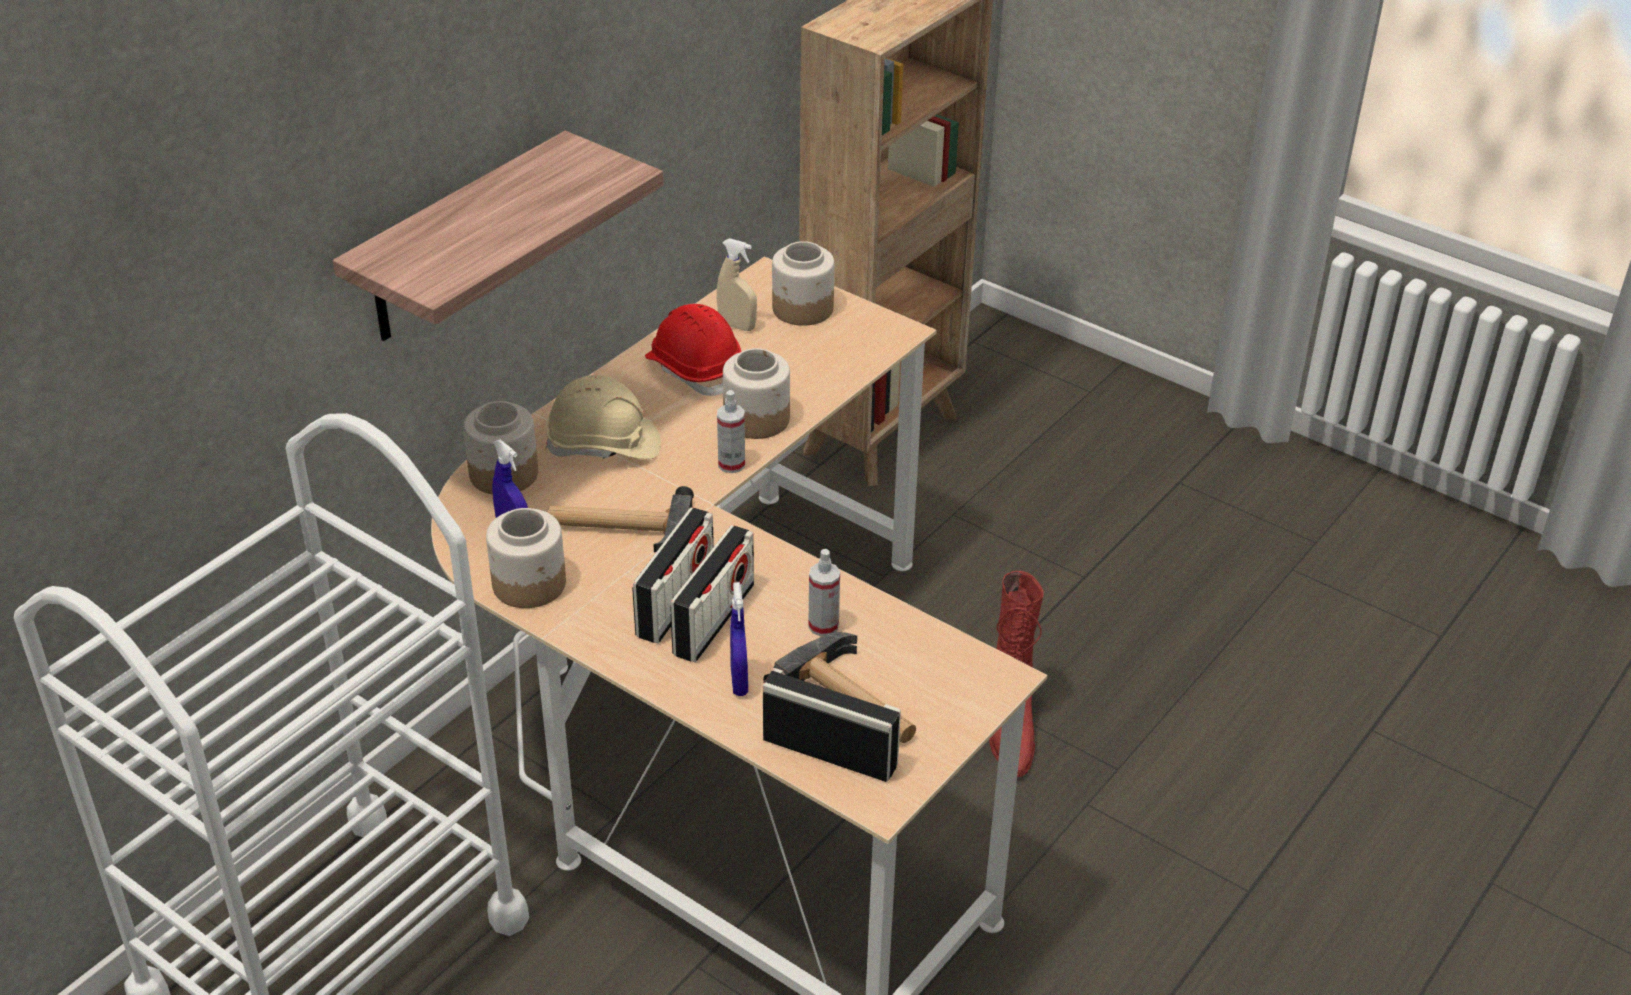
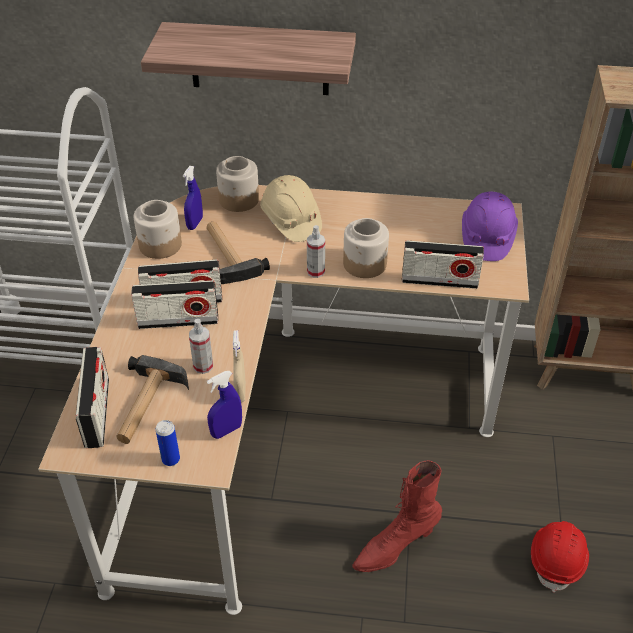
camera: 60 degrees right, 5 degrees up
red hard hat [645,304,742,396] -> red hard hat moved to [531,521,589,593]
beige spray bottle [717,239,757,331] -> beige spray bottle moved to [233,330,246,403]
blue spray bottle [730,582,748,696] -> blue spray bottle moved to [207,371,242,439]
jar [772,241,835,326] -> purple hard hat [462,192,518,261]
none -> can [156,420,180,466]
none -> radio [402,240,484,289]

